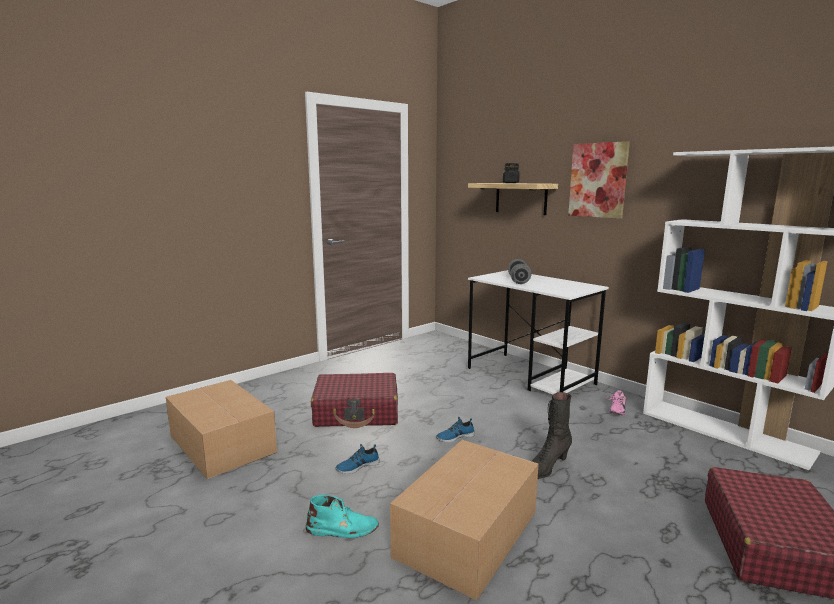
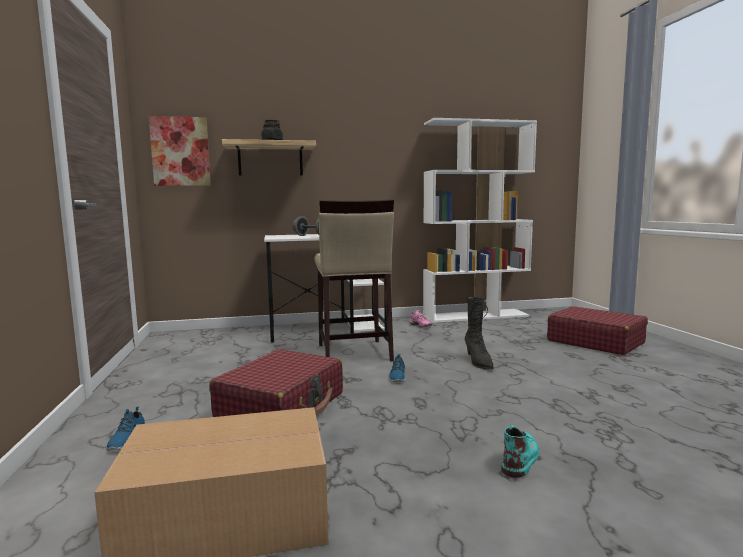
camera: 60 degrees left, 5 degrees down
shoe [336,444,380,474] -> shoe moved to [106,406,145,450]
cardboard box [390,440,538,600] -> none
picture [568,141,630,219] -> picture moved to [149,116,211,186]
none -> beige stool [314,199,394,361]

